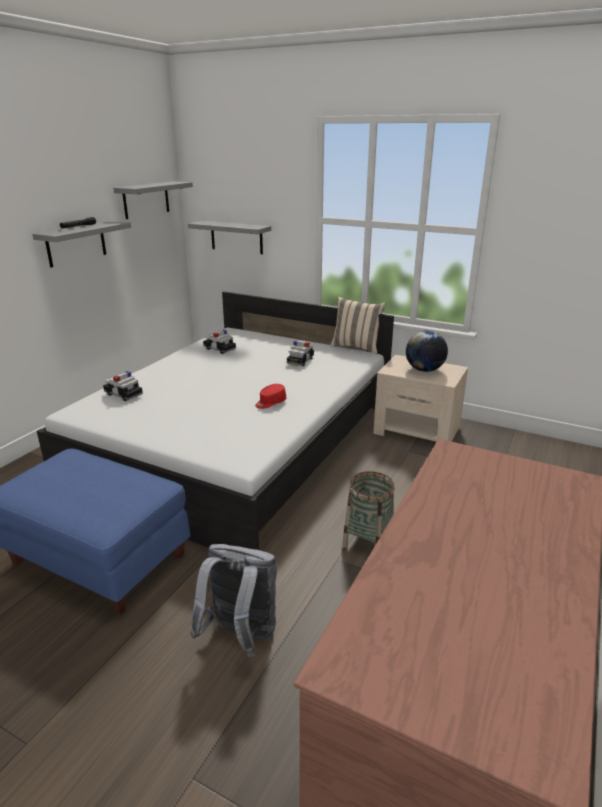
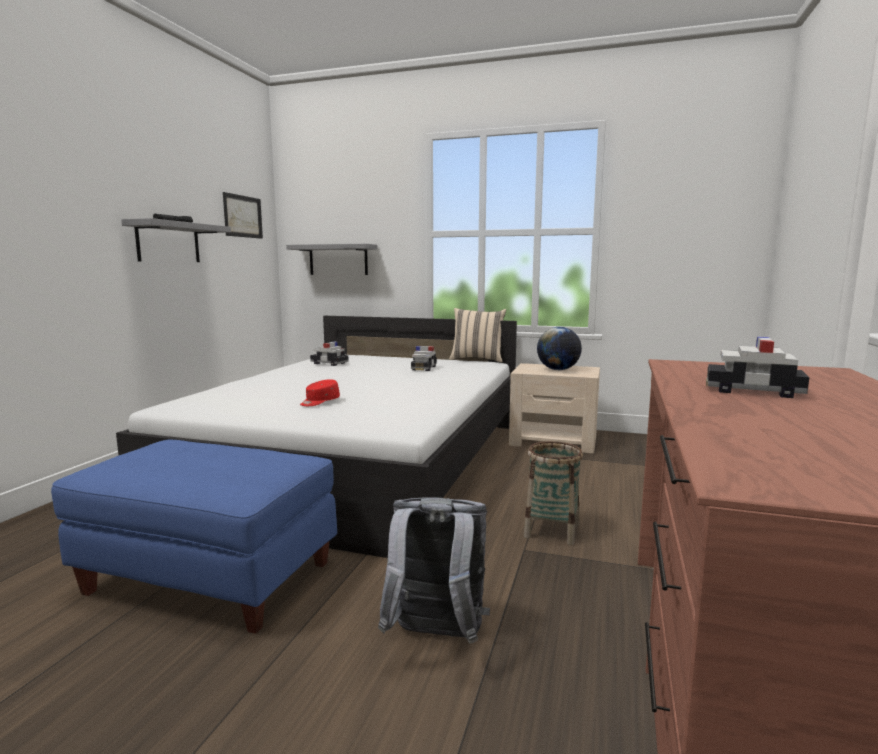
camera: 10 degrees left, 15 degrees down
toy car [103,371,143,401] -> toy car moved to [706,337,809,398]
grey shelf [113,181,193,219] -> picture [223,192,263,239]
red cap [255,384,286,409] -> red cap moved to [300,379,340,406]

